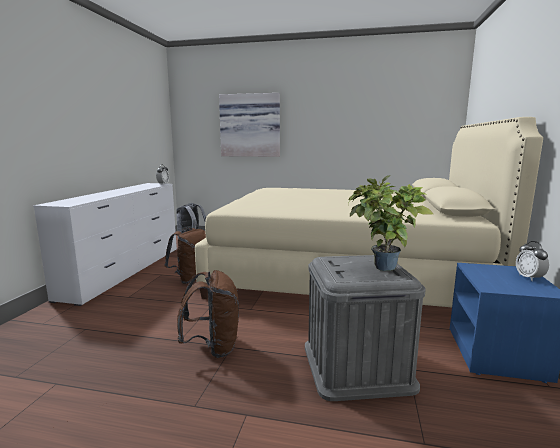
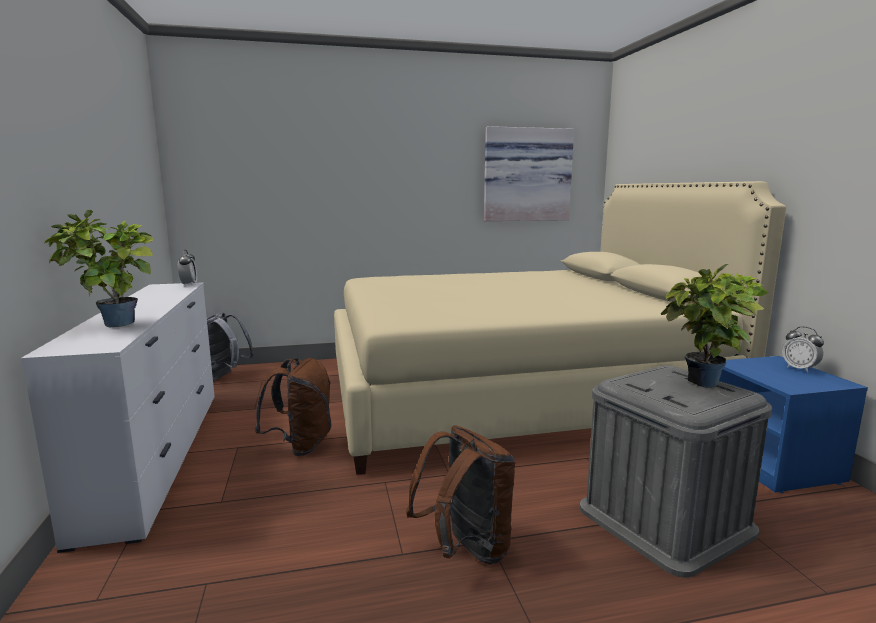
camera: 25 degrees left, 0 degrees up
picture [219,93,280,157] -> picture moved to [484,126,574,221]
none -> potted plant [44,210,153,327]

